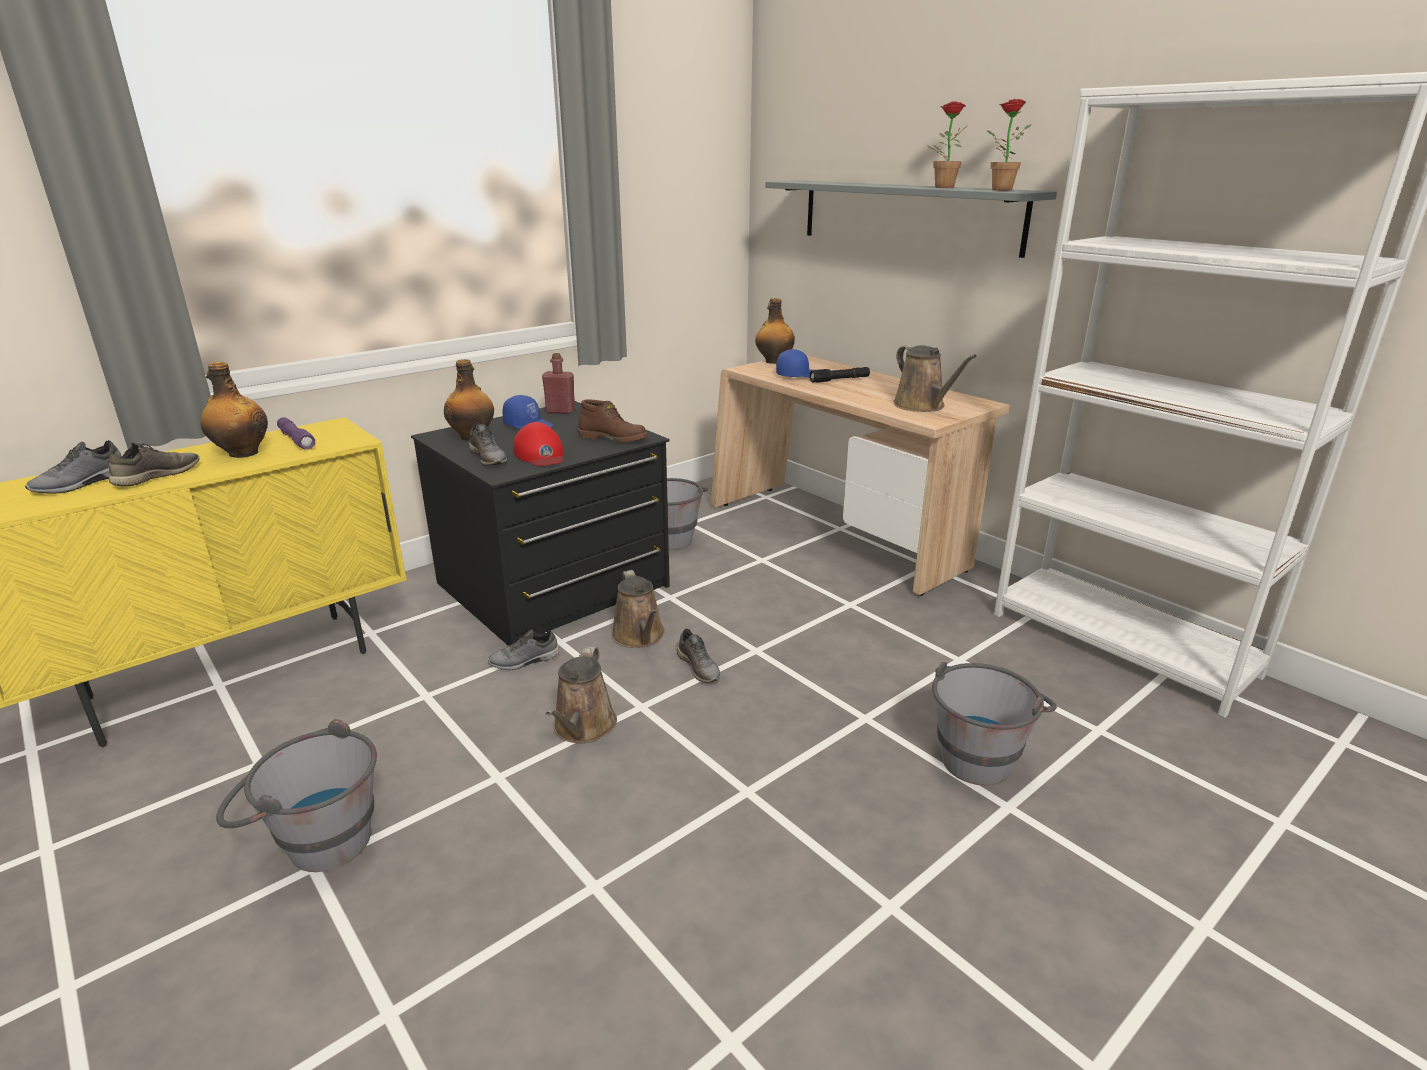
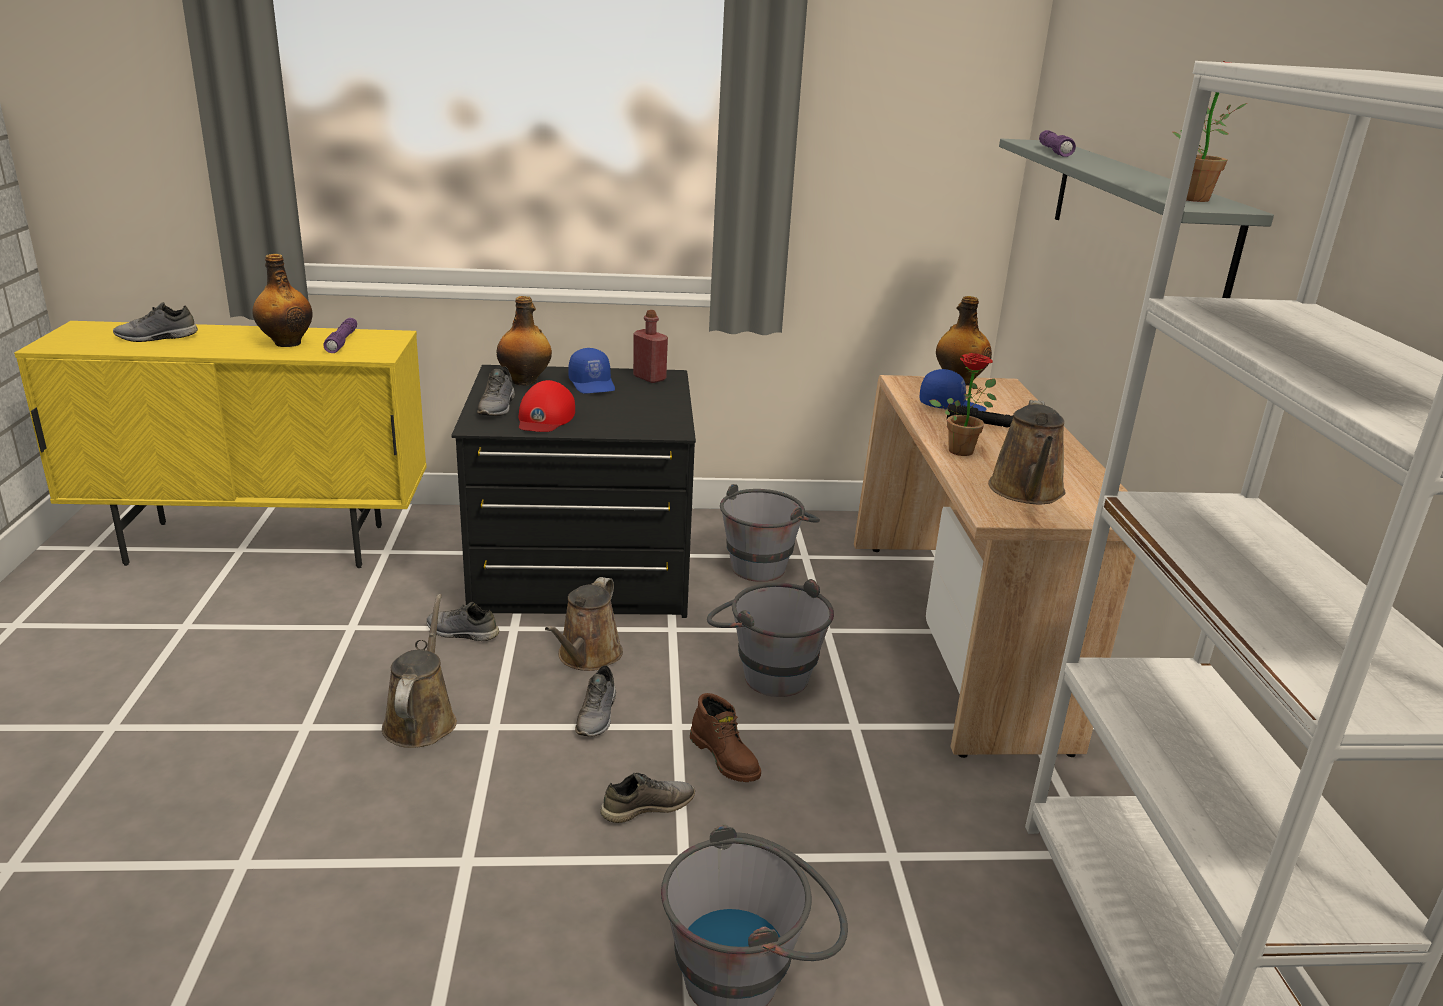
camera: 35 degrees right, 0 degrees up
grey shoe [108,442,200,486] -> grey shoe moved to [600,773,695,823]
grey bucket [216,719,377,872] -> grey bucket moved to [707,579,834,697]
brown watering can [546,647,617,743] -> brown watering can turned 135 degrees clockwise [382,594,457,748]
brown boot [578,400,648,442] -> brown boot moved to [690,693,761,782]
potted plant [927,101,967,188] -> potted plant moved to [929,353,996,456]
none -> purple flashlight [1039,130,1076,157]

